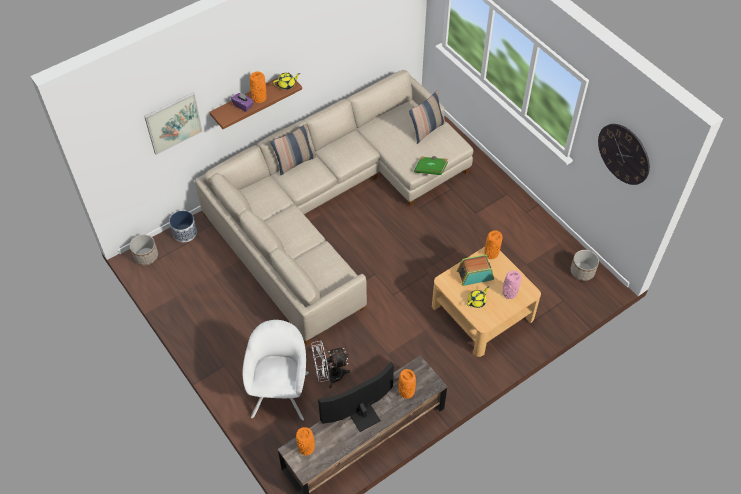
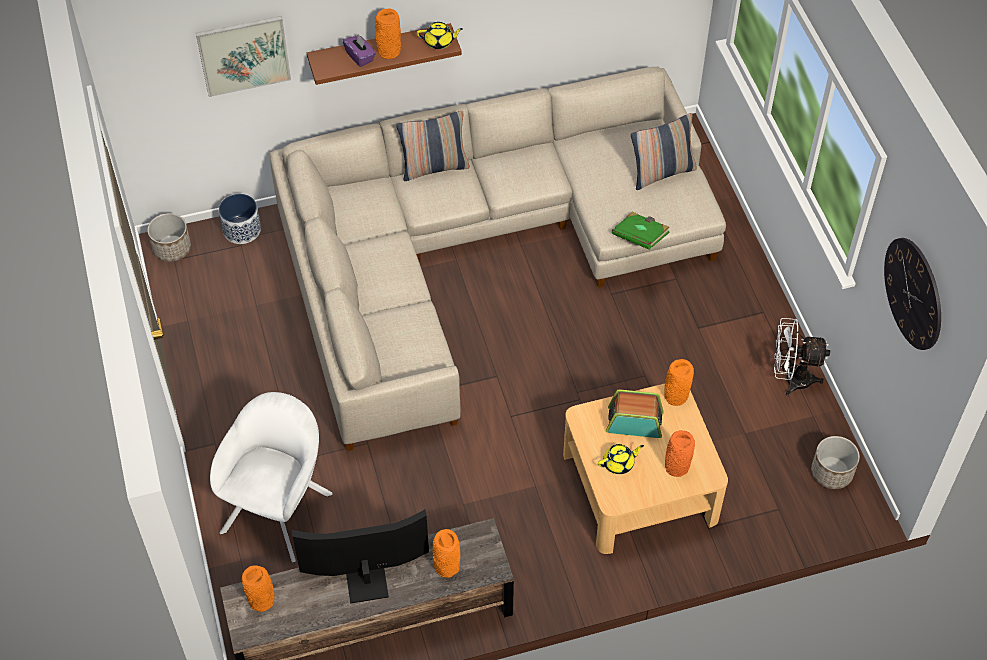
camera: 20 degrees right, 0 degrees up
white fan [312,341,351,388] -> white fan moved to [774,318,830,396]
pink vase [503,270,522,299] -> orange vase [665,430,695,477]

